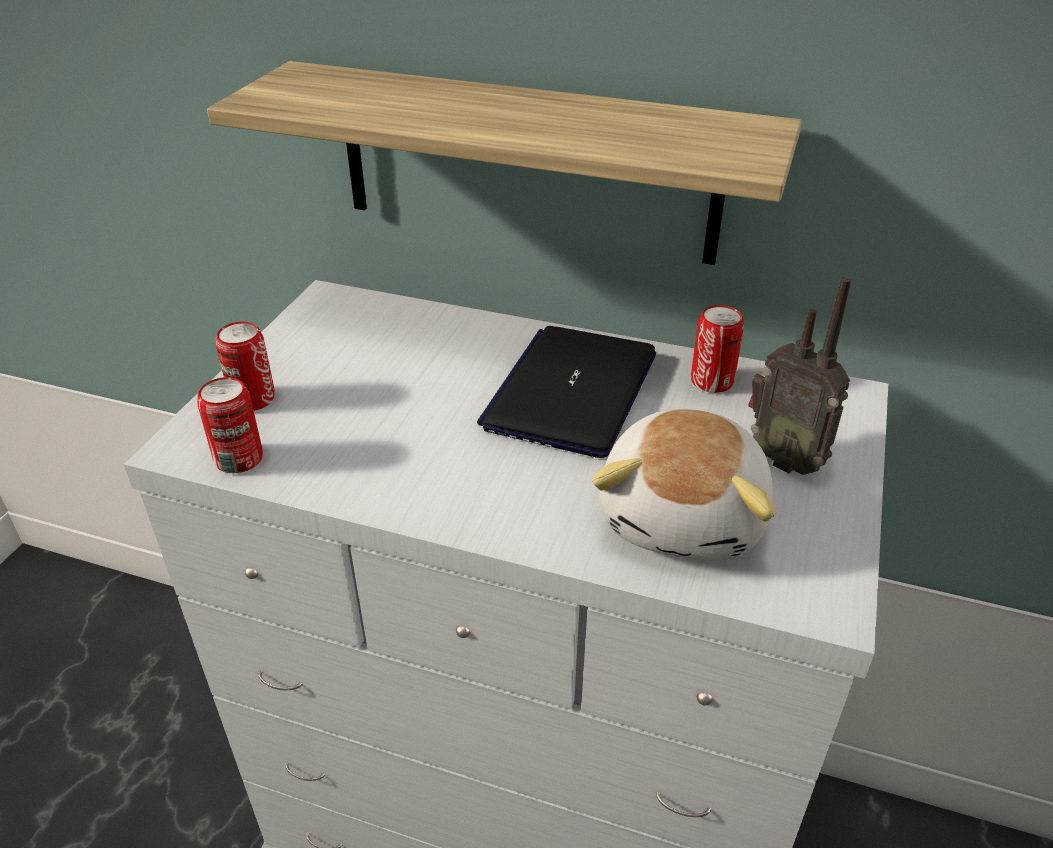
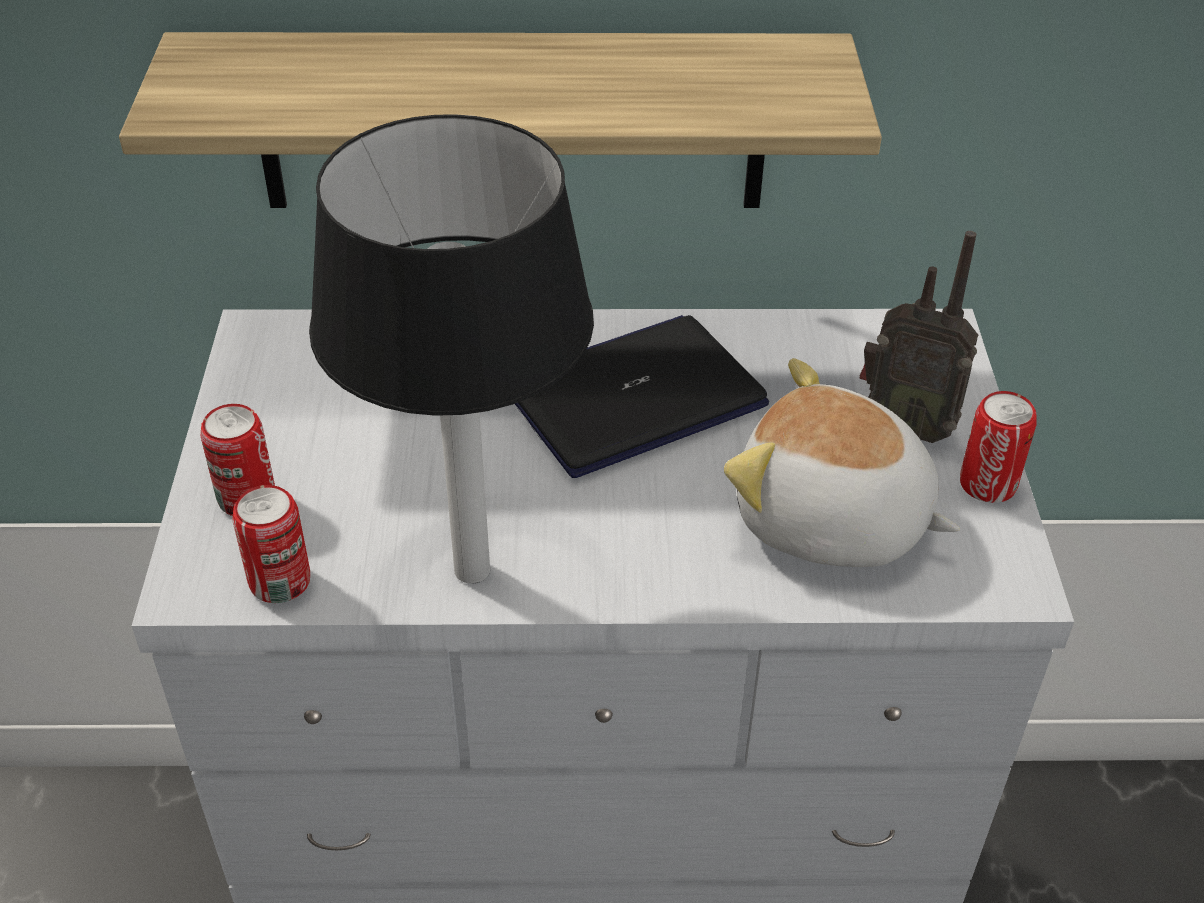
camera: 20 degrees left, 5 degrees up
laptop [477,326,656,458] -> laptop turned 60 degrees clockwise [515,315,769,478]
plush toy [592,409,775,561] -> plush toy turned 120 degrees clockwise [724,358,960,567]
can [691,305,744,393] -> can moved to [960,391,1037,503]
none -> table lamp [309,114,594,584]

